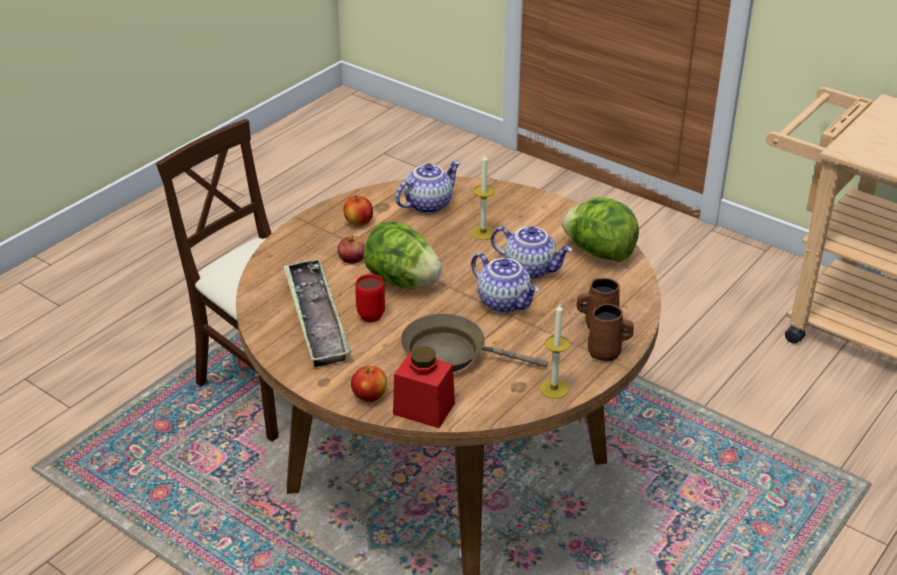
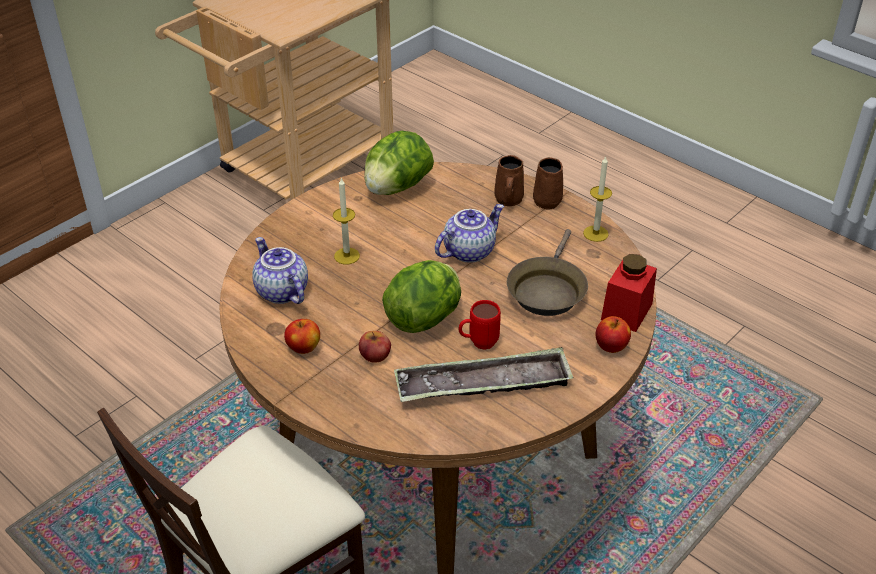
camera: 85 degrees left, 5 degrees up
teapot [491,226,572,280] -> none

